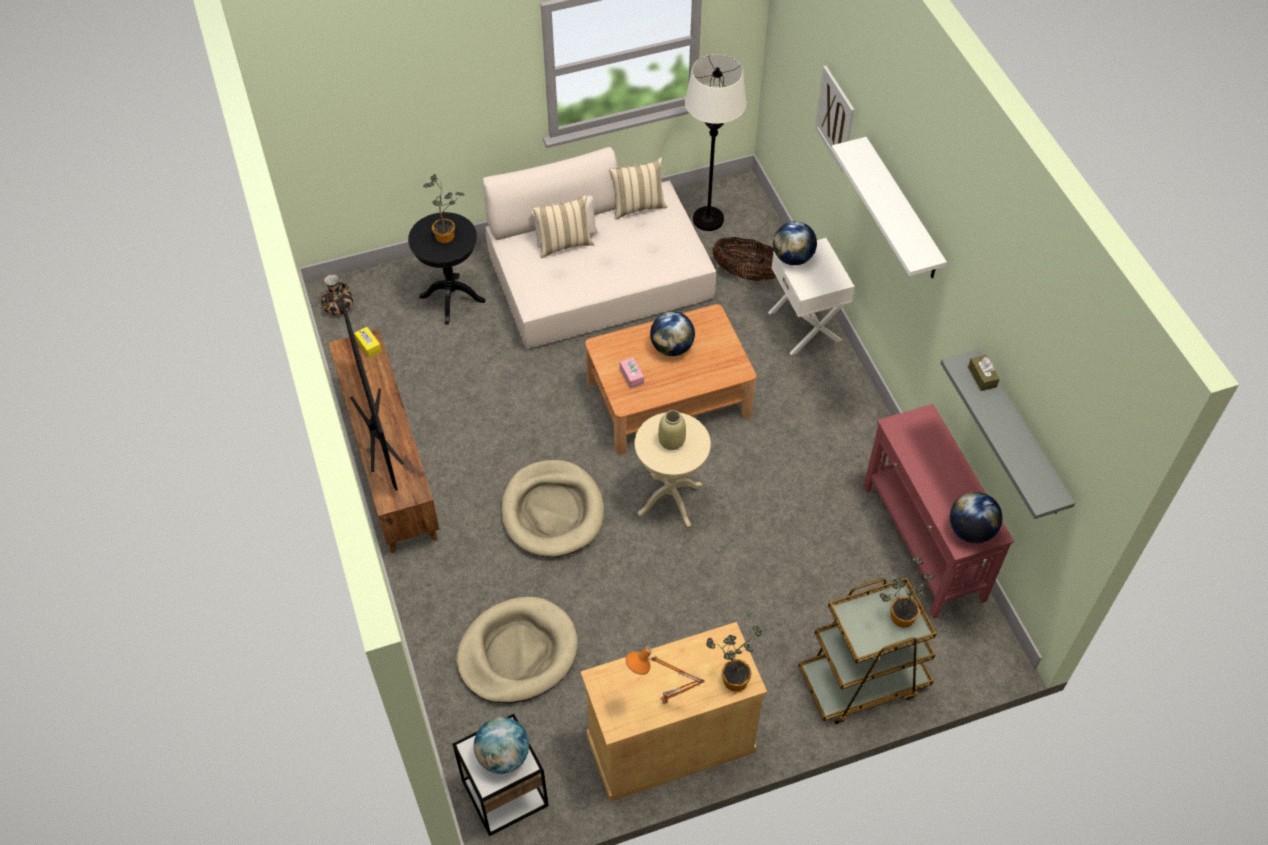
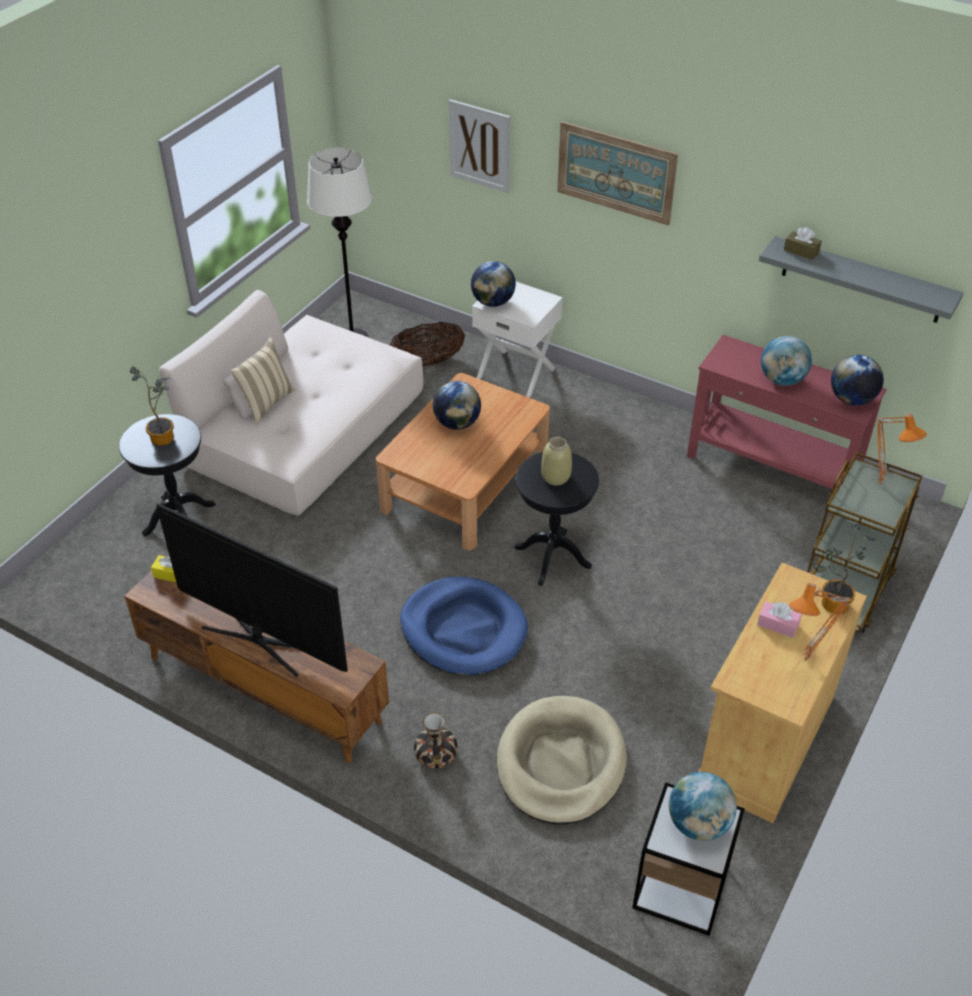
camera: 40 degrees left, 10 degrees down
vase [321,274,353,315] -> vase moved to [414,712,458,768]
beige dog bed [501,460,604,557] -> blue dog bed [400,577,528,675]
beige pillow [609,157,667,220] -> none
pink tissue box [620,357,644,388] -> pink tissue box moved to [757,602,802,638]
beige side table [635,412,711,528] -> black side table [514,452,599,586]
white shelf [831,137,947,278] -> picture [557,121,678,225]
potted plant [880,557,934,627] -> orange table lamp [878,414,927,487]
none -> globe [761,336,812,386]

